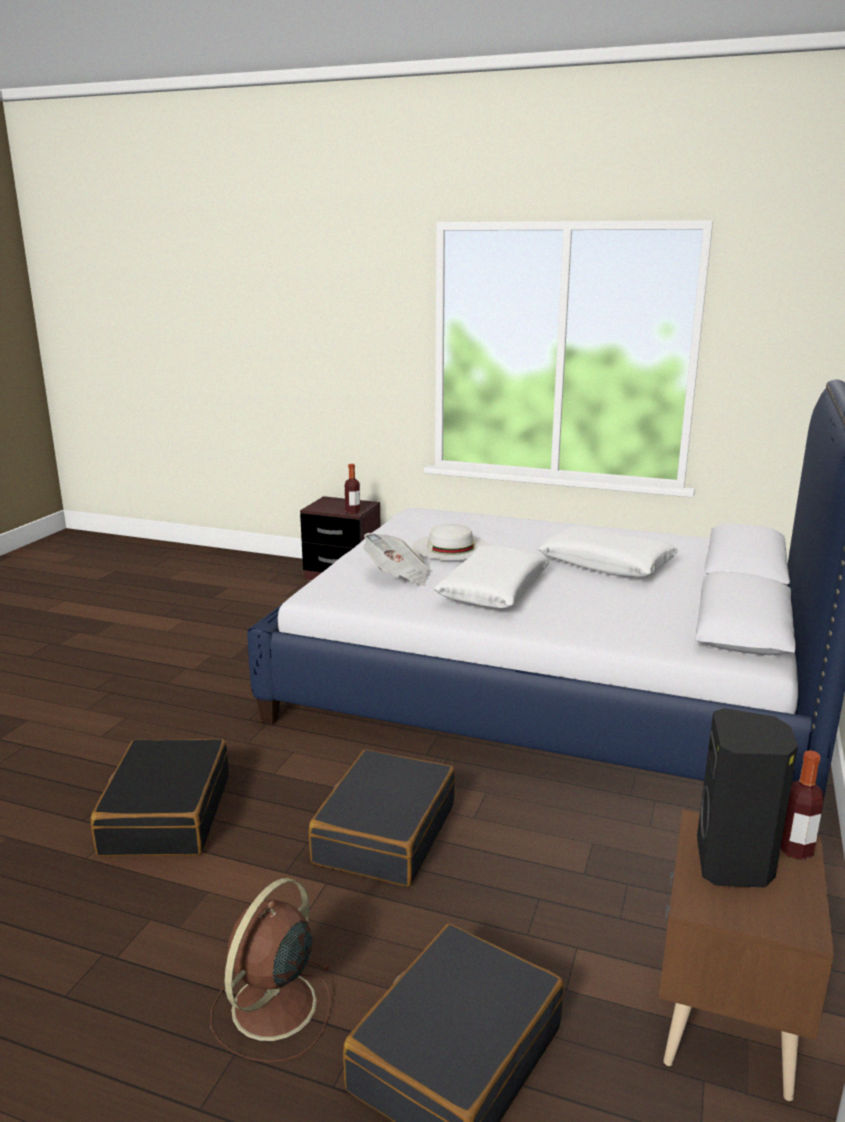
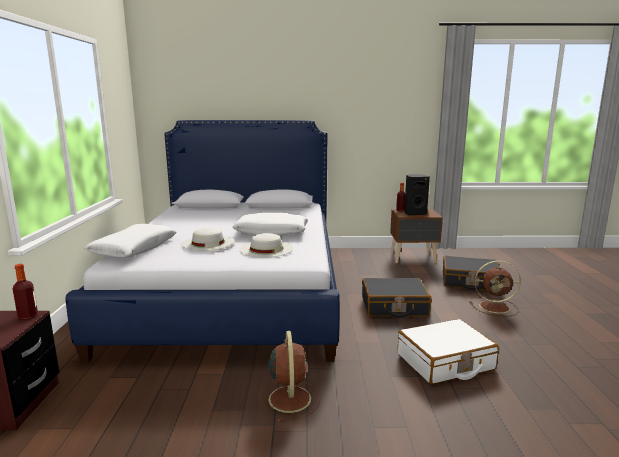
camera: 110 degrees left, 5 degrees down
black suitcase [91,739,229,856] -> white suitcase [398,319,499,384]
newspaper [363,533,430,585] -> white hat [239,233,293,258]
white pillow [538,526,678,577] -> white pillow moved to [84,224,177,258]
none -> brown fan [259,331,320,421]

